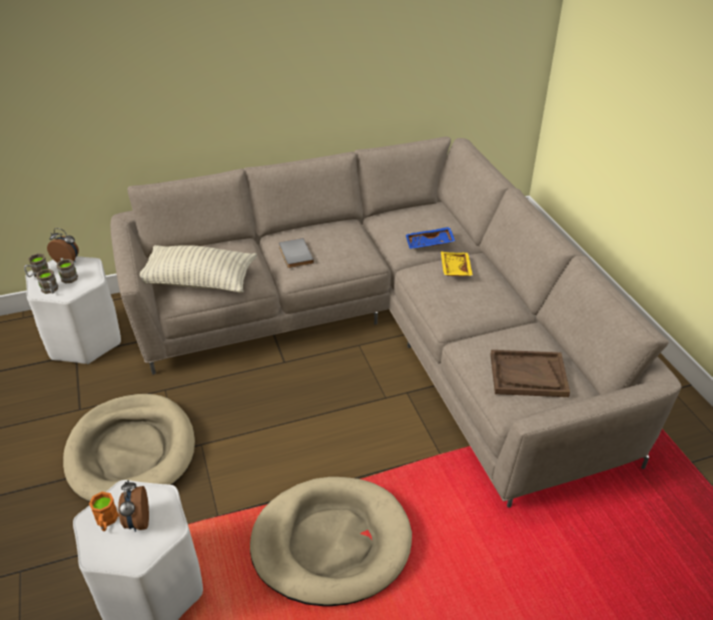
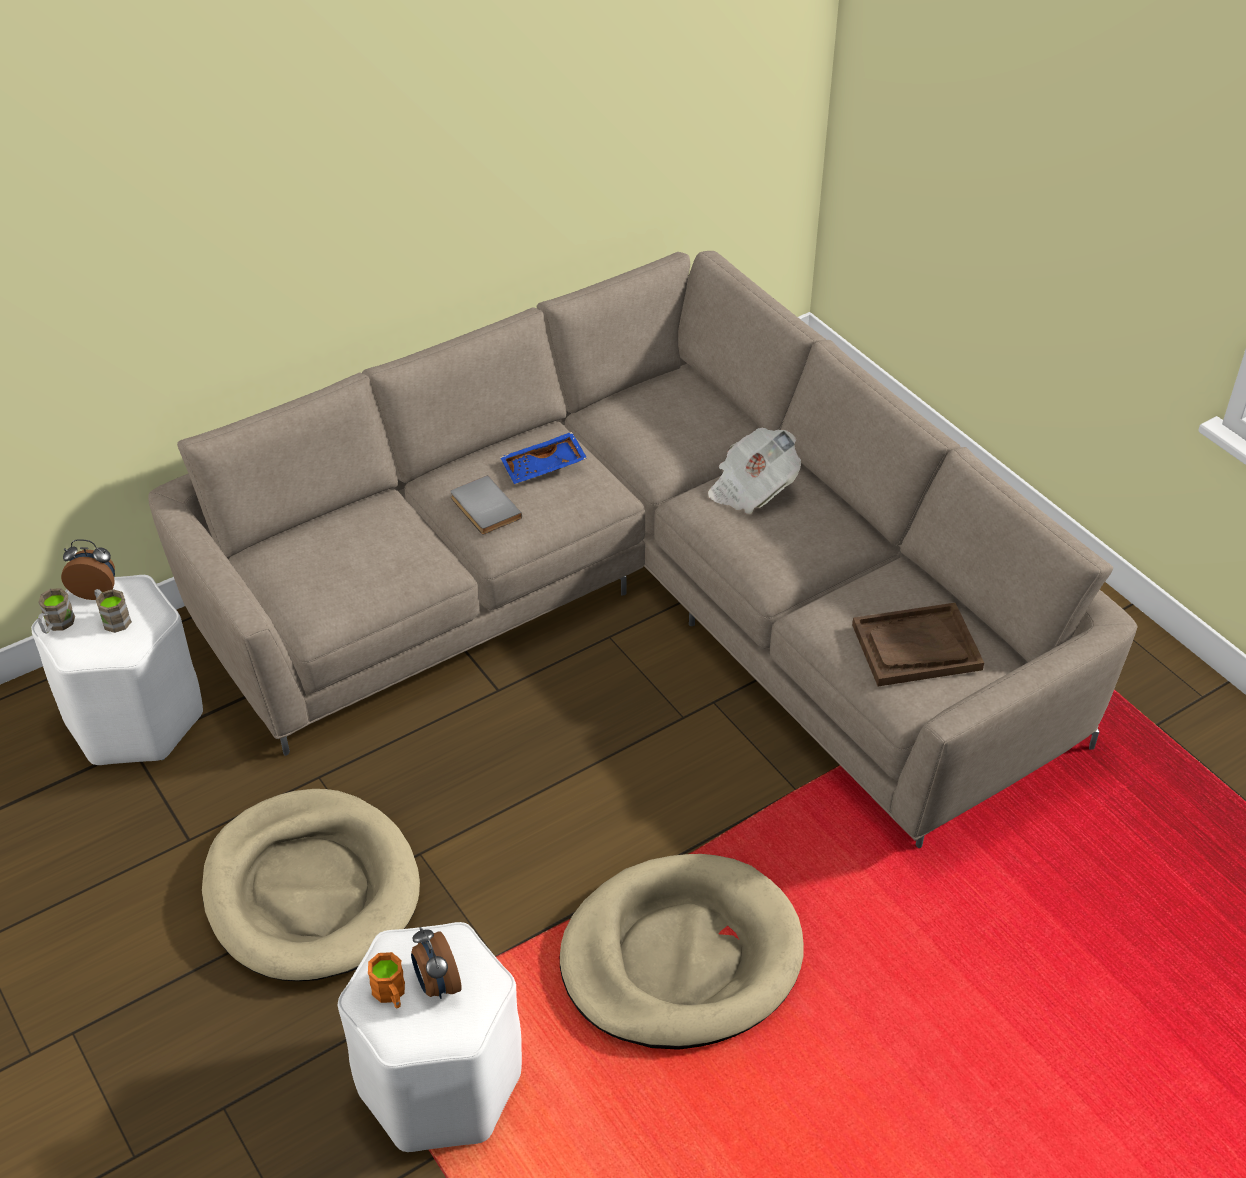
camera: 15 degrees left, 5 degrees up
brown mug [36,269,58,294] -> none
pillow [140,245,257,293] -> none
blue tray [405,227,455,249] -> blue tray moved to [500,432,587,484]
yellow tray [441,252,473,276] -> newspaper [708,428,801,514]

